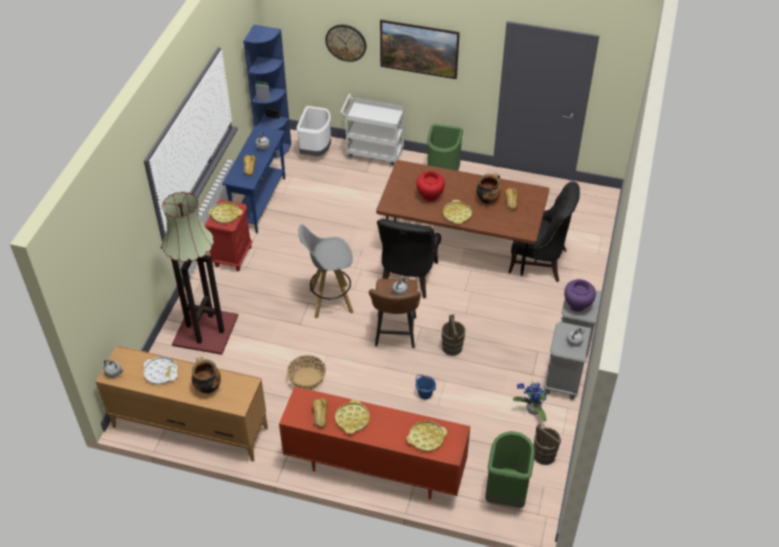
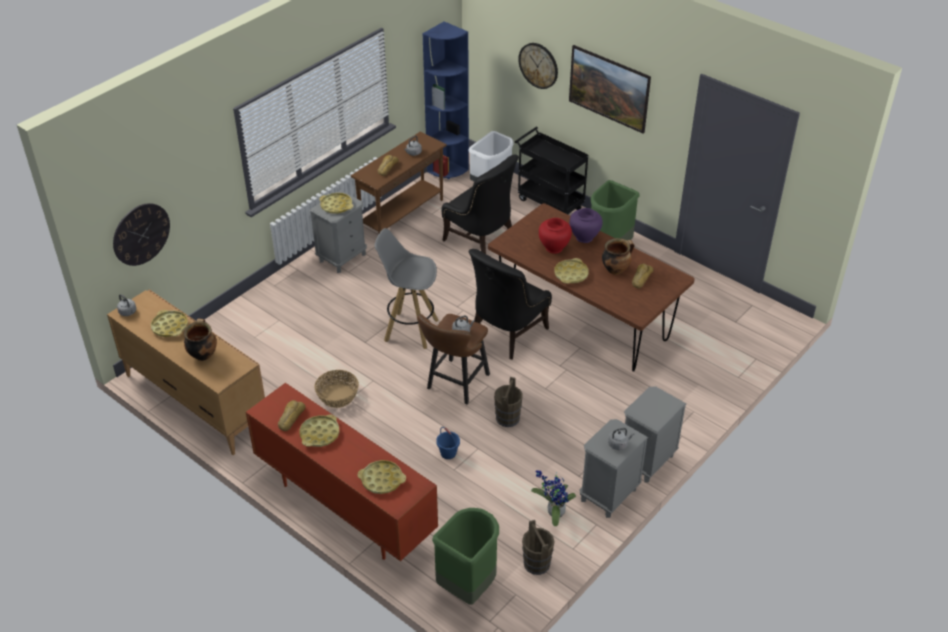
camera: 25 degrees right, 5 degrees down
white tray [144,357,178,385] -> yellow tray [151,310,188,337]
floor lamp [162,192,238,355] -> none
red nightstand [205,199,252,272] -> grey nightstand [310,190,367,273]
blue console table [222,126,285,233] -> brown console table [351,131,447,233]
white cart [340,94,405,167] -> black cart [515,126,588,215]
black chair [508,181,580,282] -> black chair moved to [442,155,519,254]
purple vase [564,279,596,311] -> purple vase moved to [570,208,602,243]
none -> wall clock [113,203,170,266]

